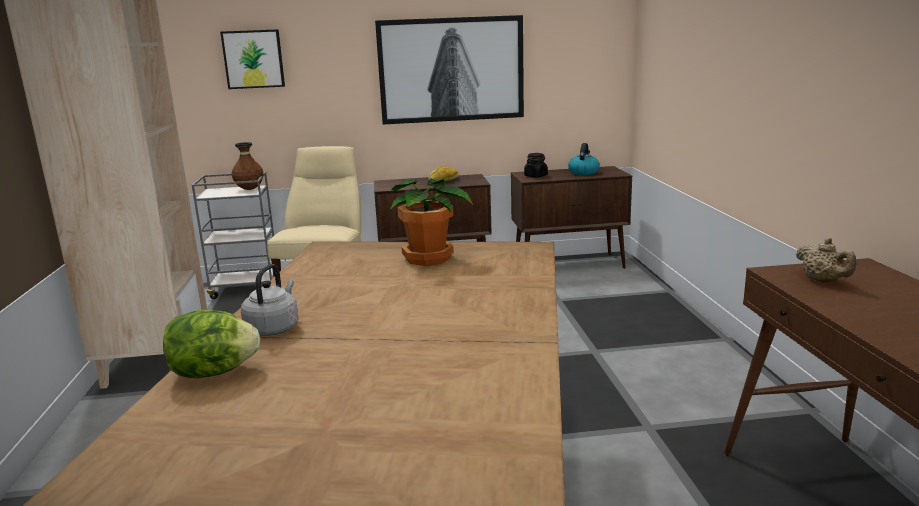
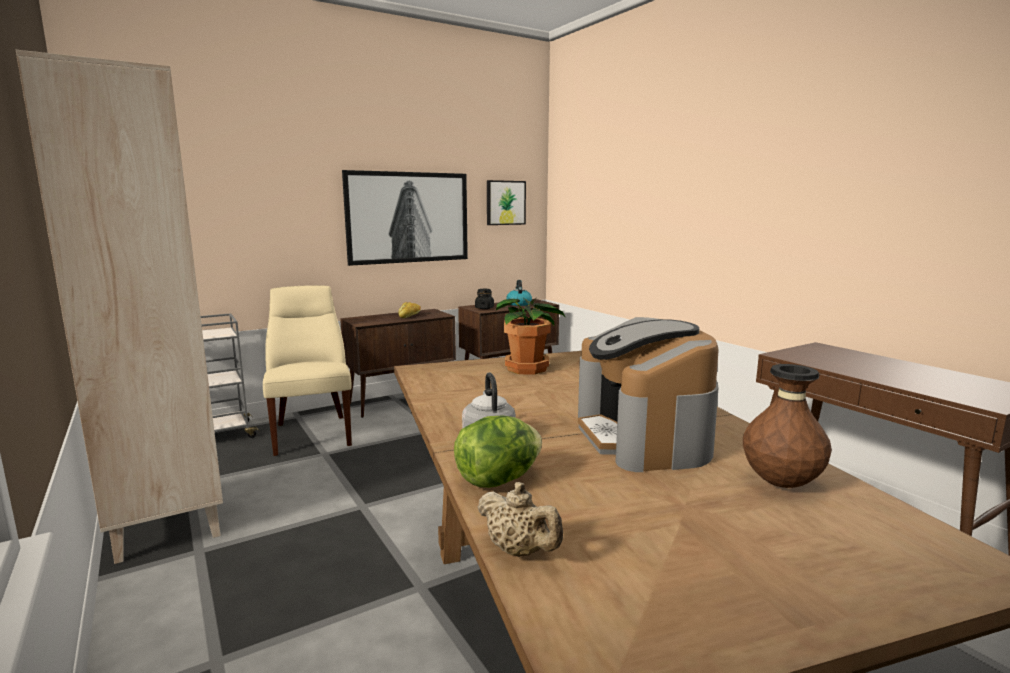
camera: 25 degrees left, 5 degrees down
picture [220,29,285,89] -> picture moved to [487,180,526,225]
brown vase [232,142,263,190] -> brown vase moved to [743,364,832,488]
beige teapot [796,238,856,282] -> beige teapot moved to [477,482,563,557]
none -> coffee machine [578,317,719,472]

